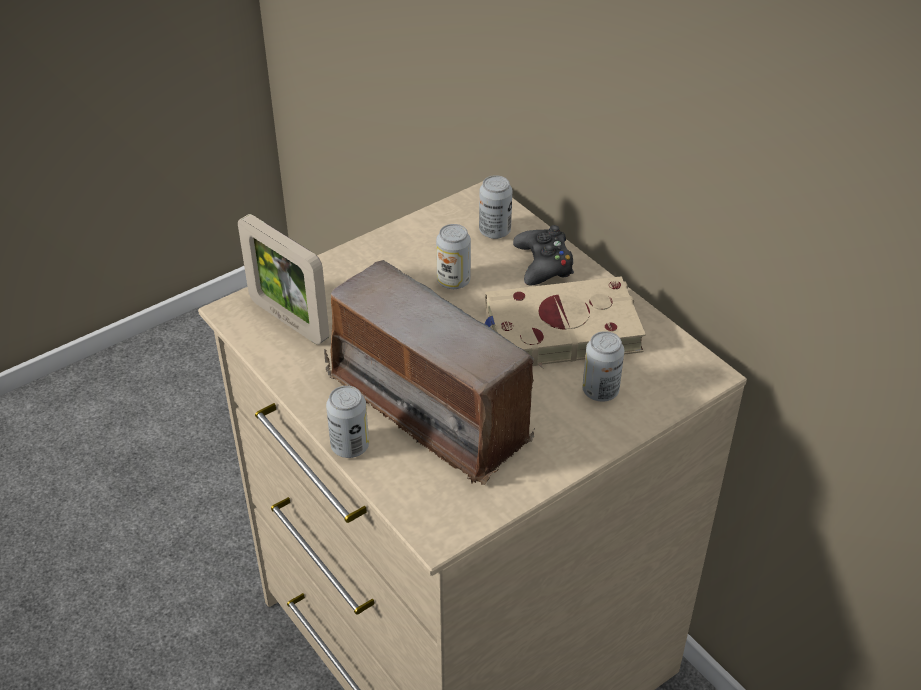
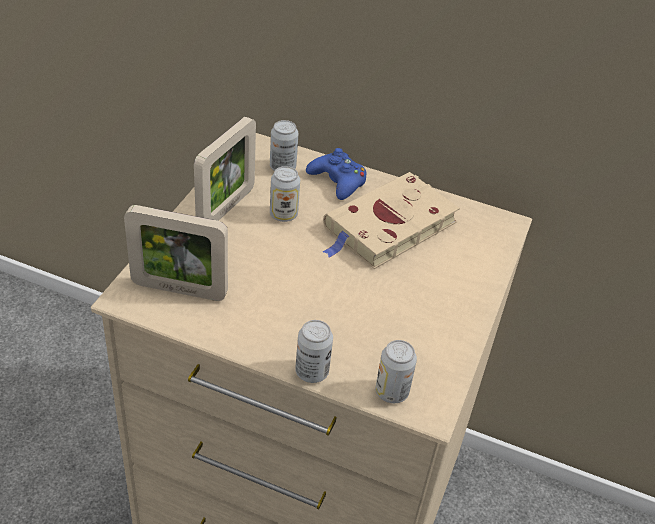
camera: 35 degrees left, 0 degrees up
radio [324,260,543,485] -> none
black game controller [513,225,574,285] -> blue game controller [306,148,367,200]
can [583,331,624,401] -> can moved to [376,340,417,403]
none -> picture frame [194,117,256,221]

